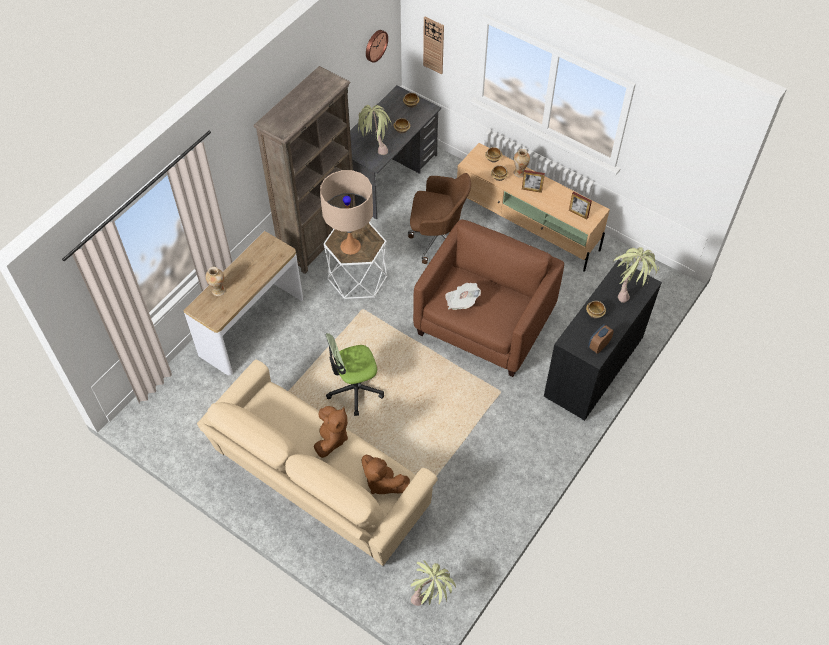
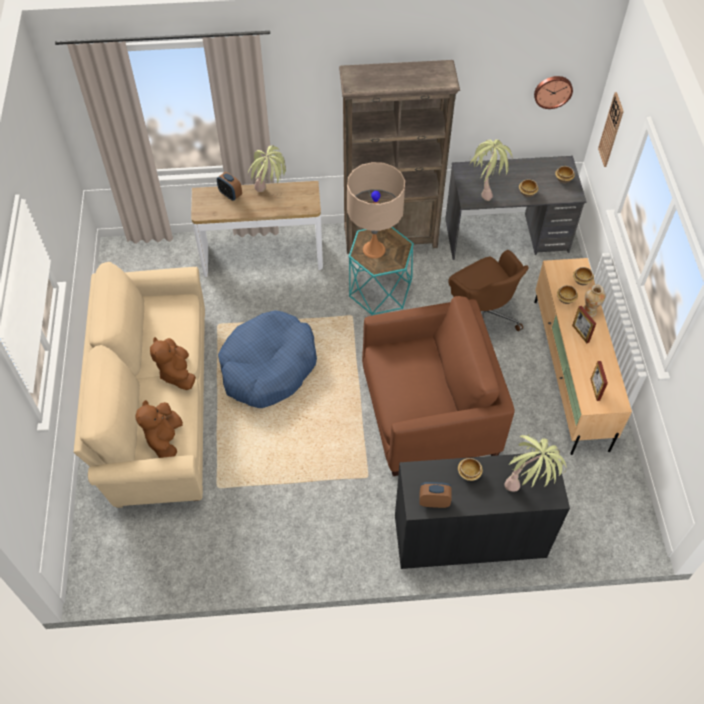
camera: 50 degrees right, 0 degrees up
vase [205,267,225,296] -> alarm clock [217,172,242,201]
brown plush toy [314,406,348,458] -> brown plush toy turned 105 degrees clockwise [150,337,196,390]
white side table [323,222,387,299] -> turquoise side table [349,227,414,315]
office chair [325,333,384,416] -> blue dog bed [218,310,317,408]
potted plant [411,560,456,606] -> potted plant moved to [248,145,286,192]
newspaper [445,283,481,310] -> none

